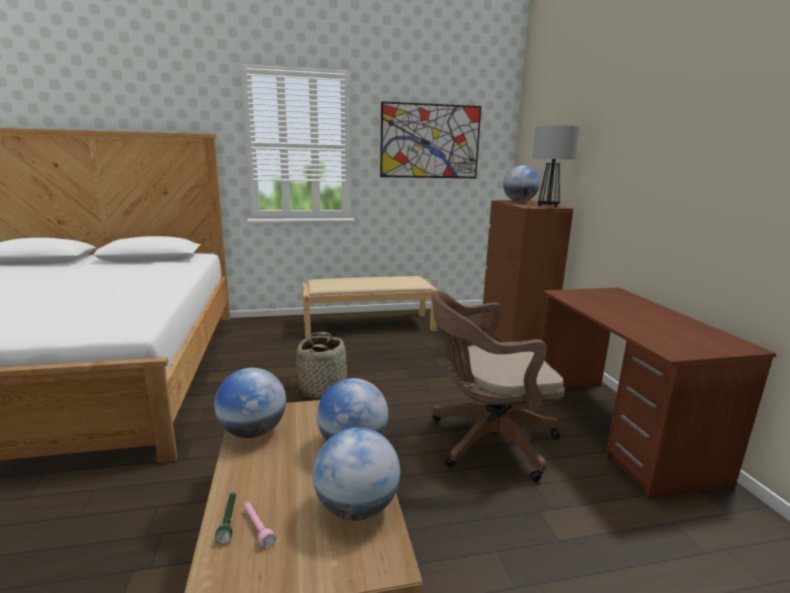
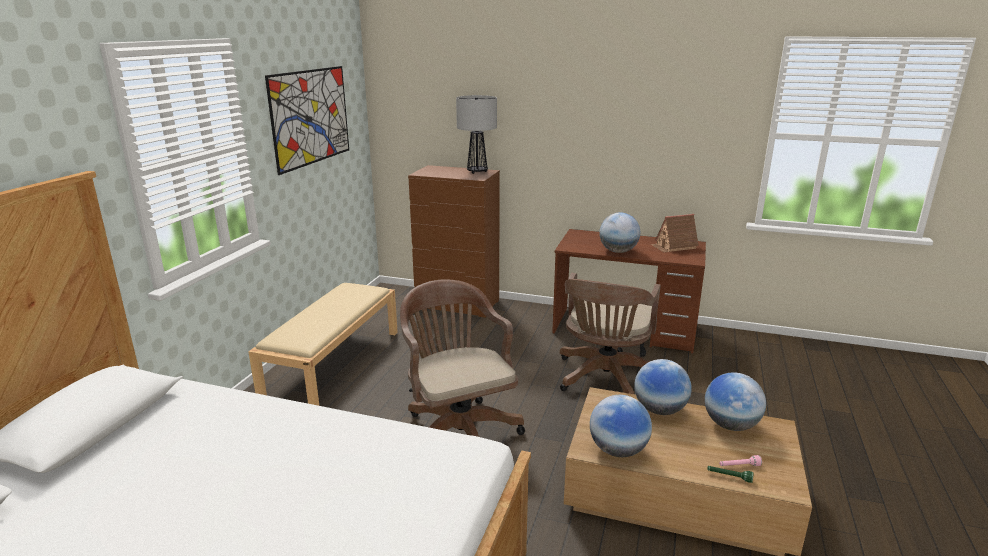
camera: 60 degrees left, 5 degrees up
basket [296,332,347,399] -> brown office chair [400,279,525,437]
globe [503,166,540,202] -> globe moved to [599,212,640,253]
none -> toy house [651,214,699,252]

